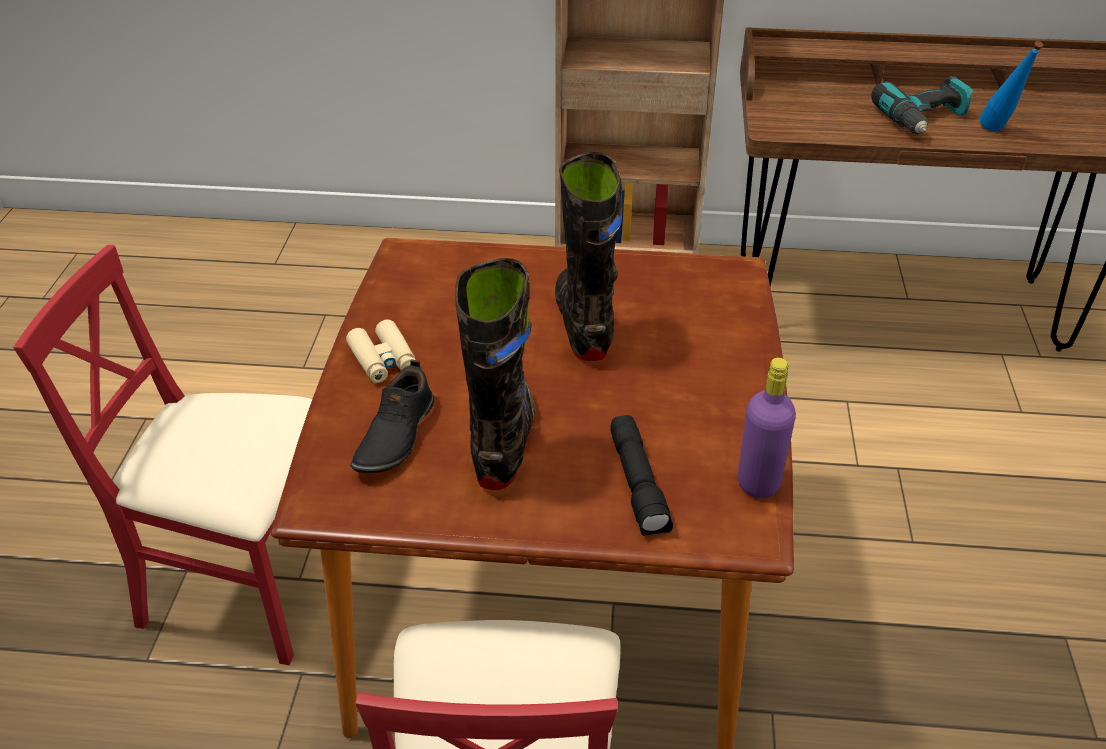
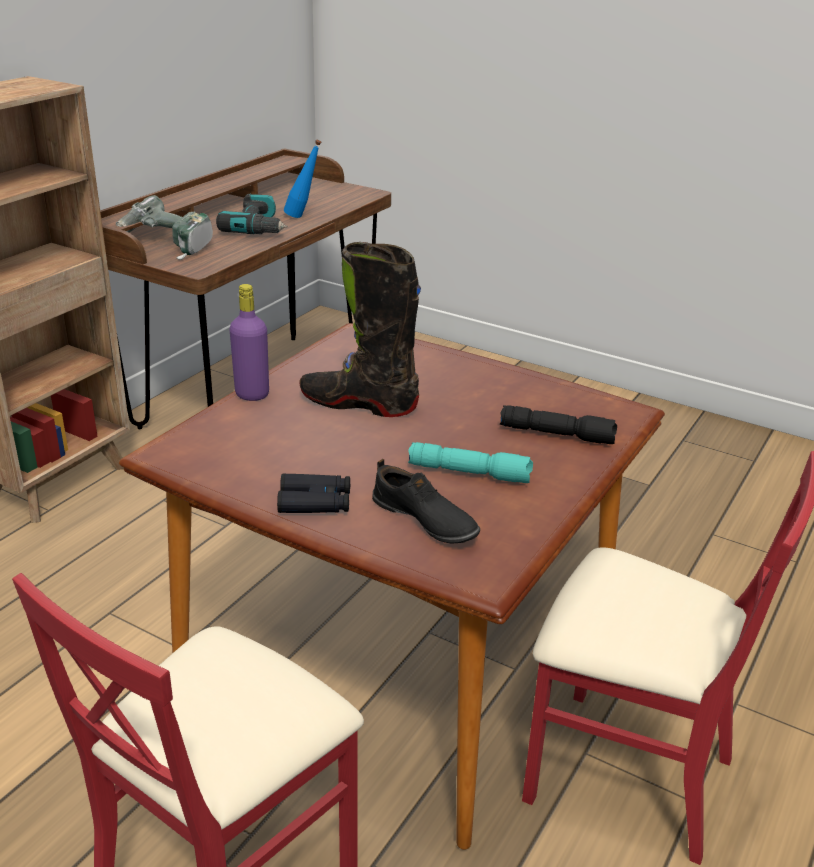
camera: 65 degrees left, 10 degrees down
beige binoculars [346,319,416,383] -> black binoculars [277,473,350,513]
black boot [455,258,536,490] -> turquoise flashlight [408,442,533,483]
purple bottle [738,358,796,498] -> purple bottle moved to [230,284,269,401]
none -> power drill [116,195,213,260]

